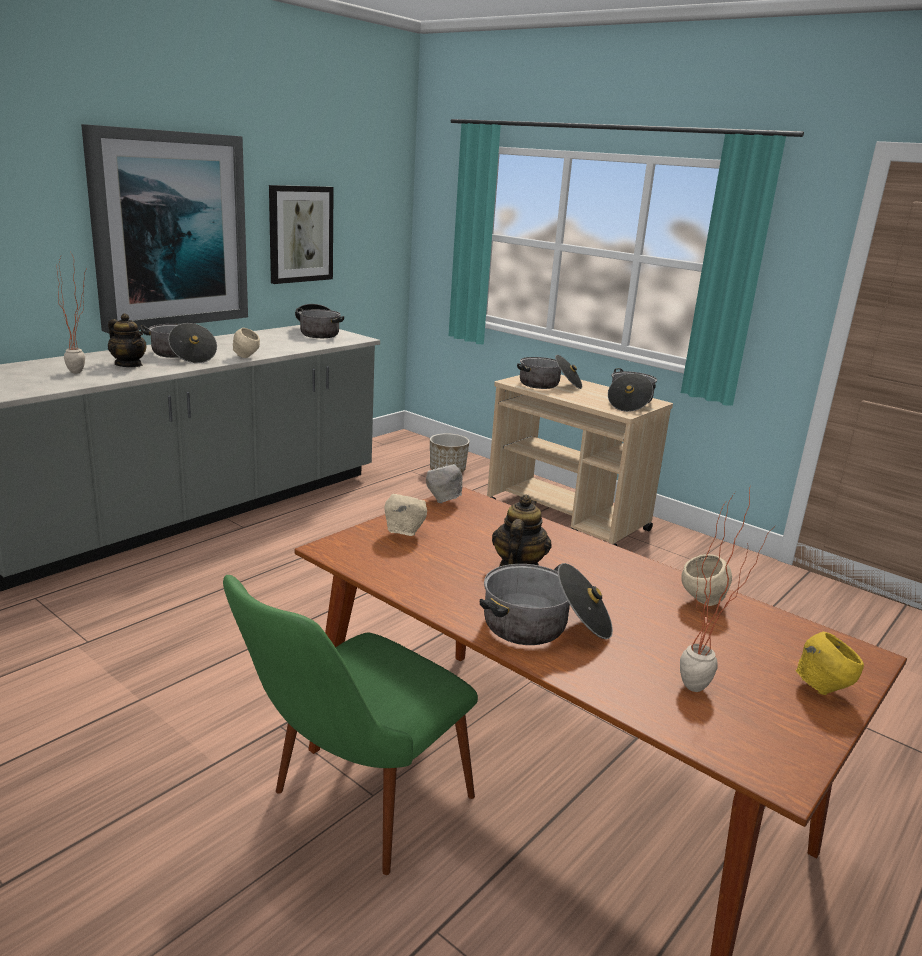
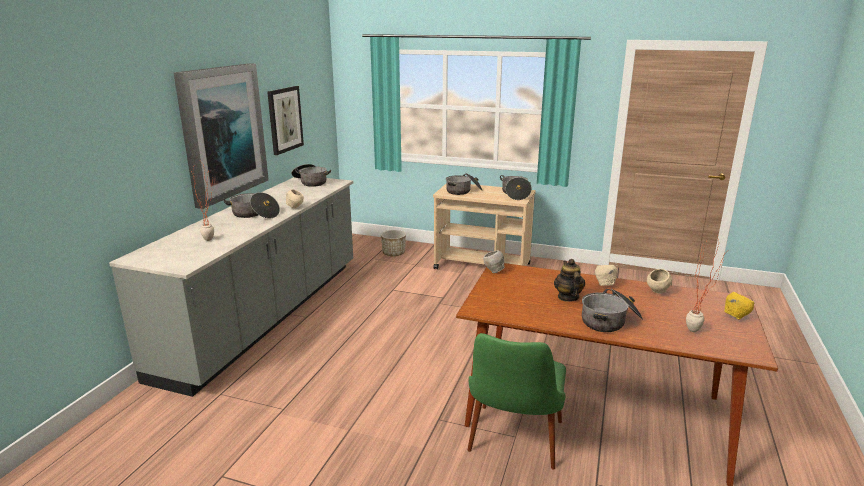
camera: 20 degrees left, 0 degrees up
teapot [108,313,146,367] -> none
beige bowl [385,494,427,536] -> beige bowl moved to [595,265,618,286]

